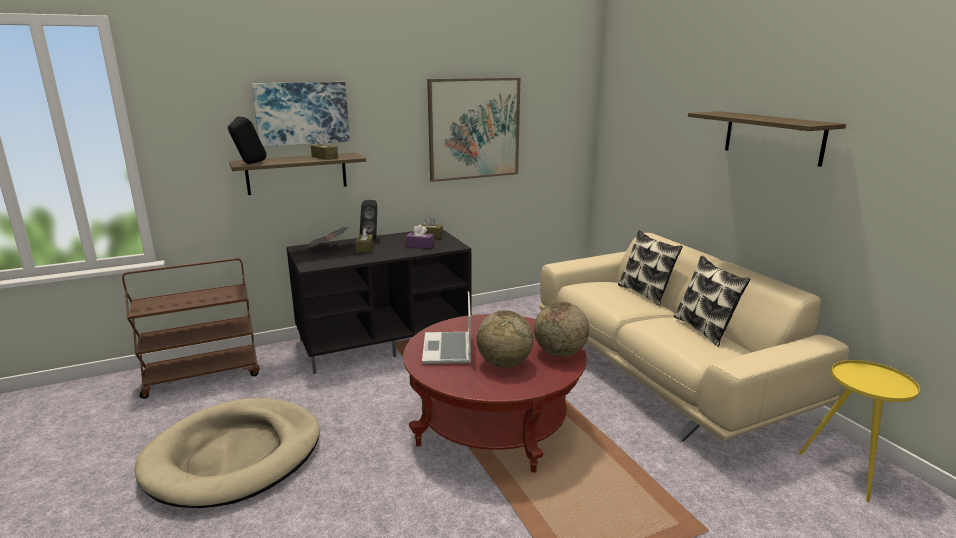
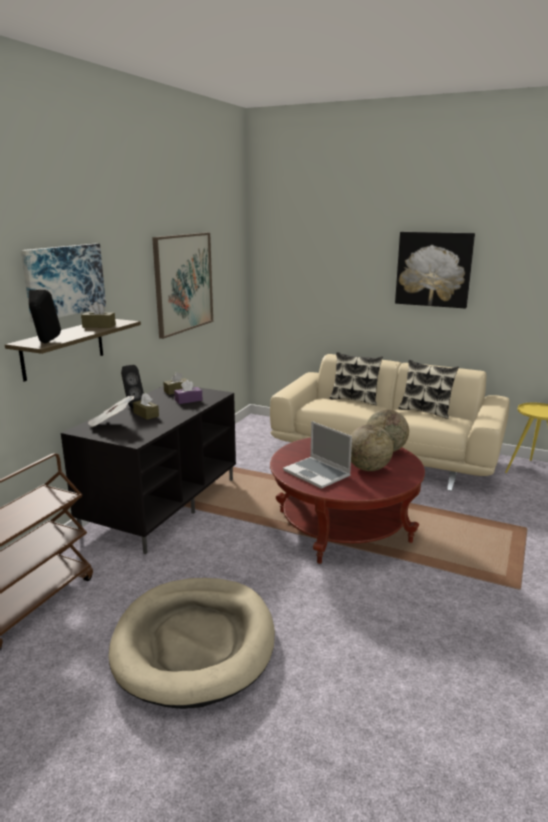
camera: 40 degrees left, 0 degrees up
shelf [688,111,846,167] -> picture [395,232,475,309]

